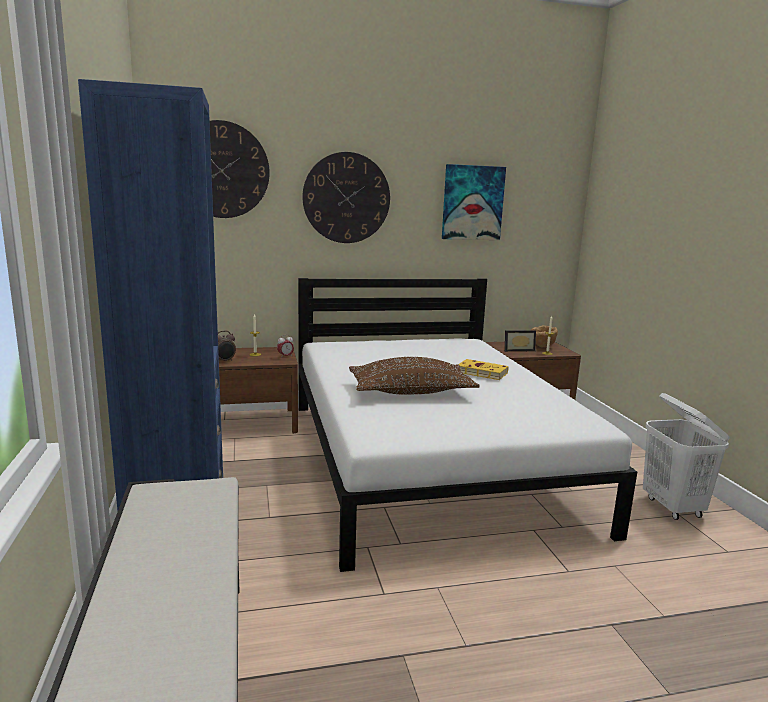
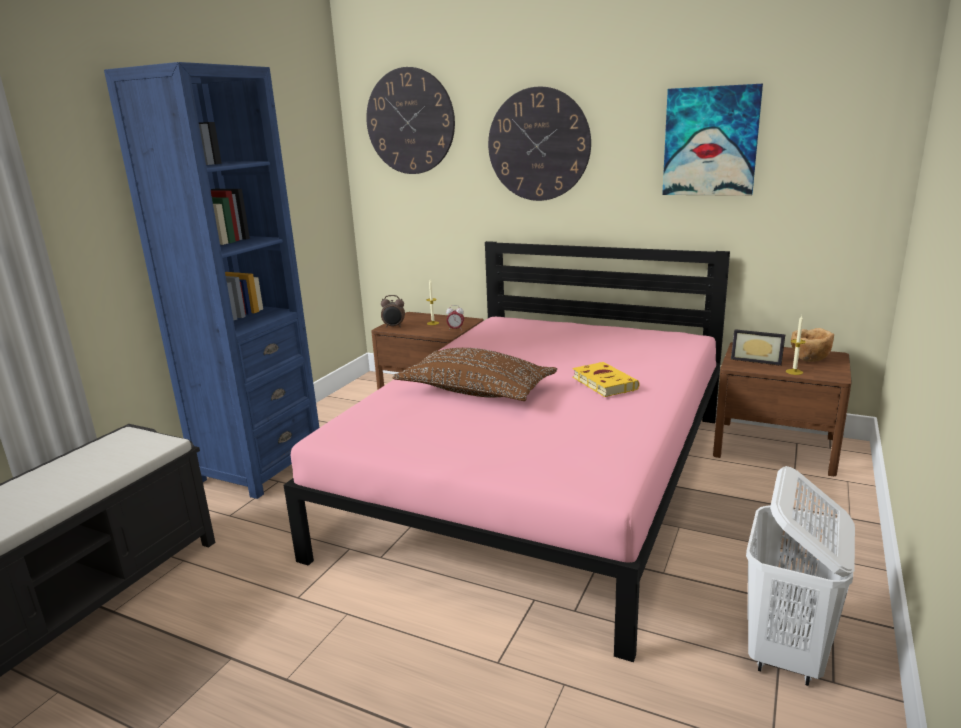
camera: 40 degrees right, 5 degrees up
white bed [298,278,637,572] -> pink bed [283,241,730,662]

